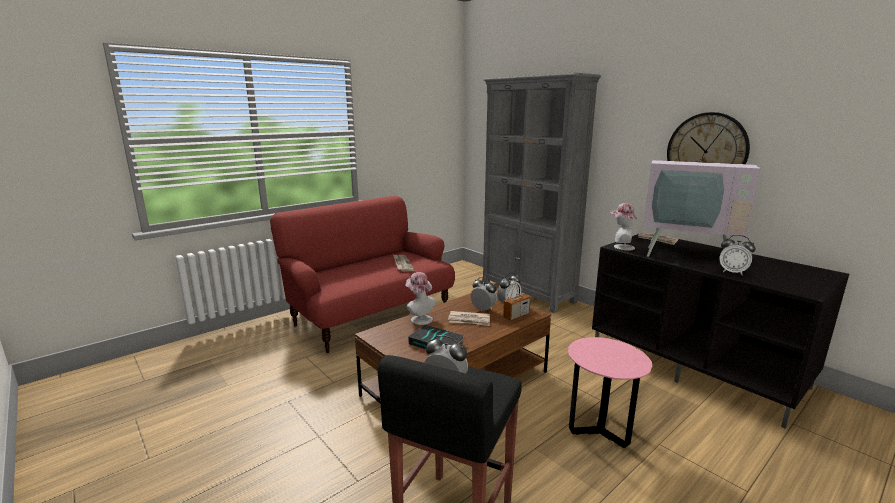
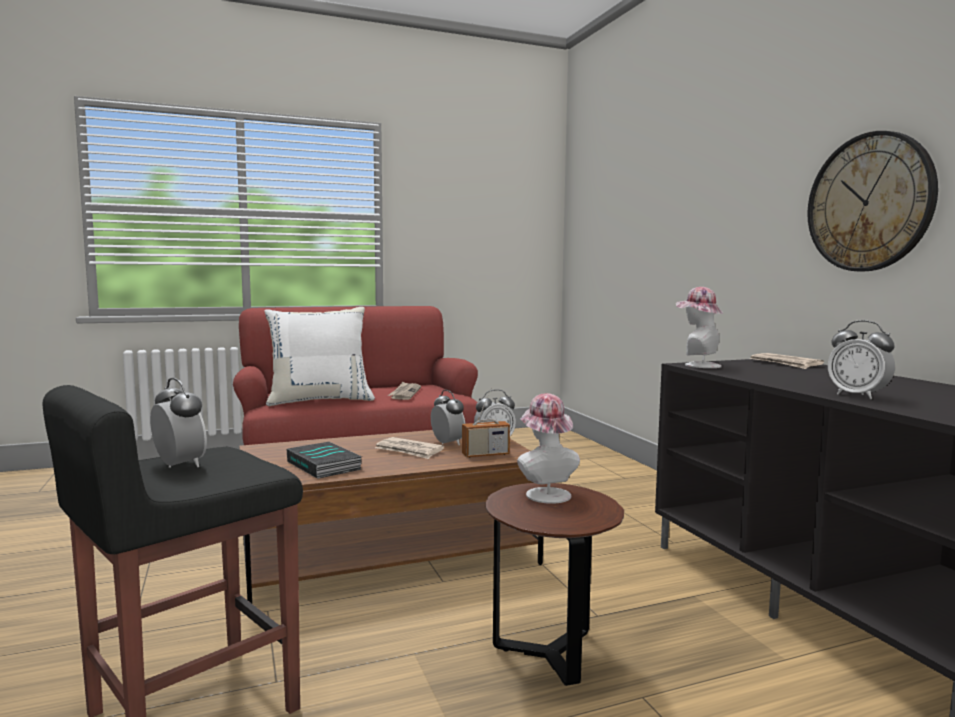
camera: 20 degrees right, 10 degrees down
hat [405,272,435,325] -> hat moved to [517,393,580,504]
grey bookcase [482,73,601,313] -> none
pink side table [568,337,652,448] -> brown side table [486,483,624,686]
television [643,123,760,257] -> none
none -> white pillow [264,307,375,406]

